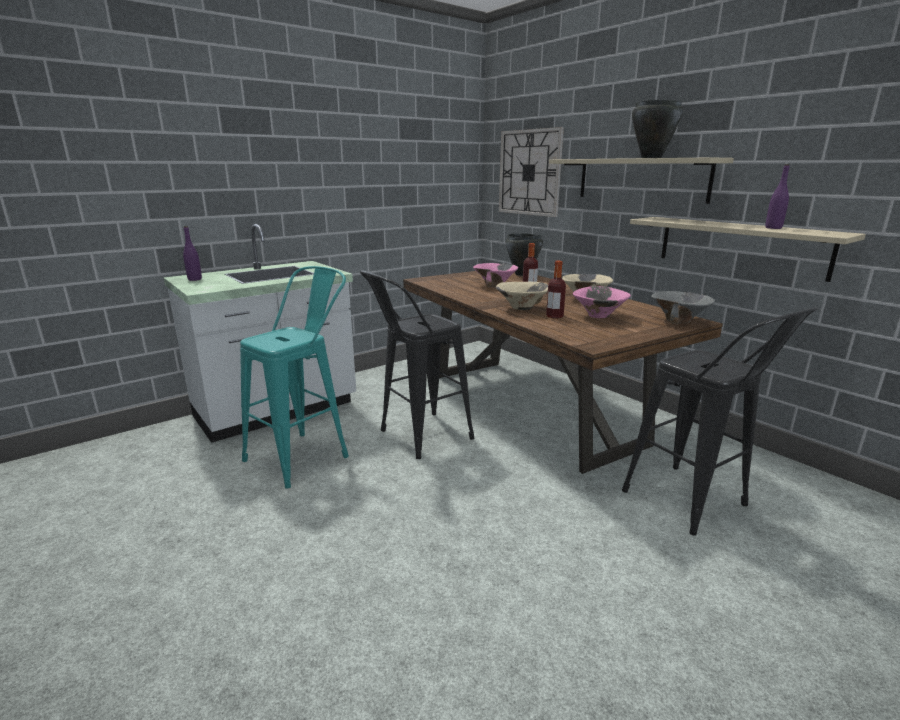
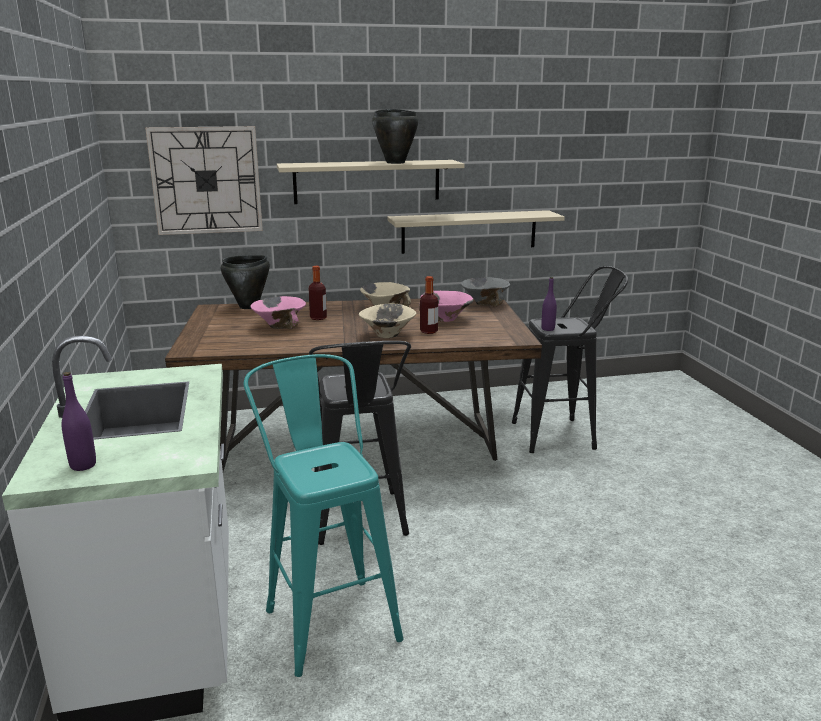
camera: 65 degrees left, 0 degrees up
purple bottle [765,164,790,229] -> purple bottle moved to [541,277,557,331]

